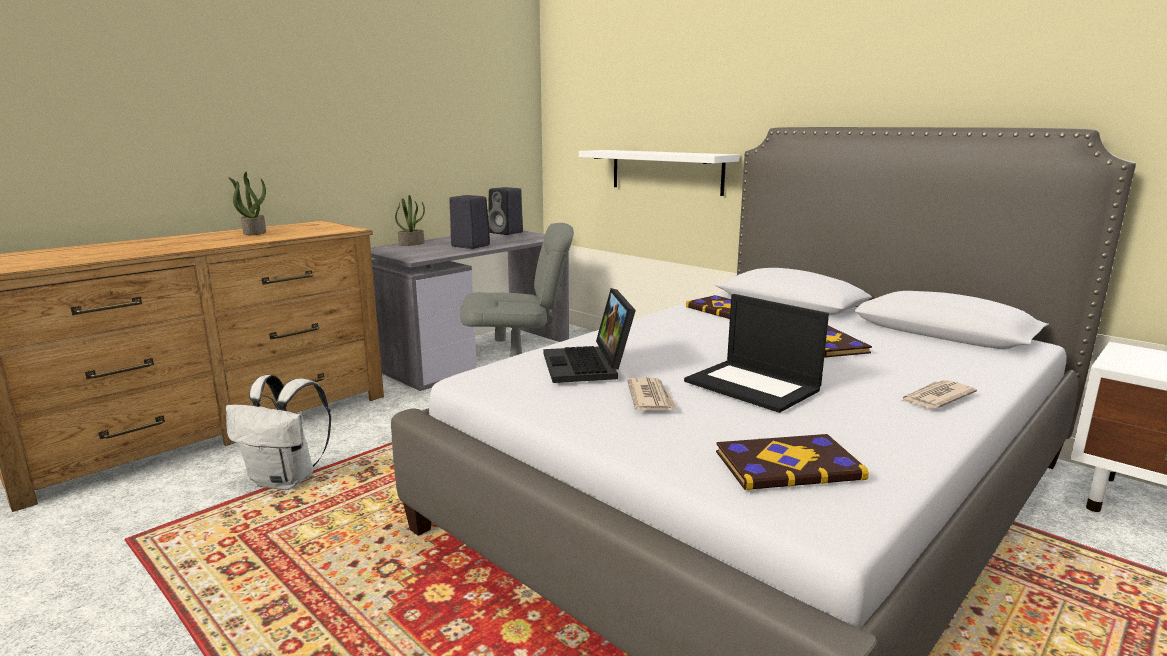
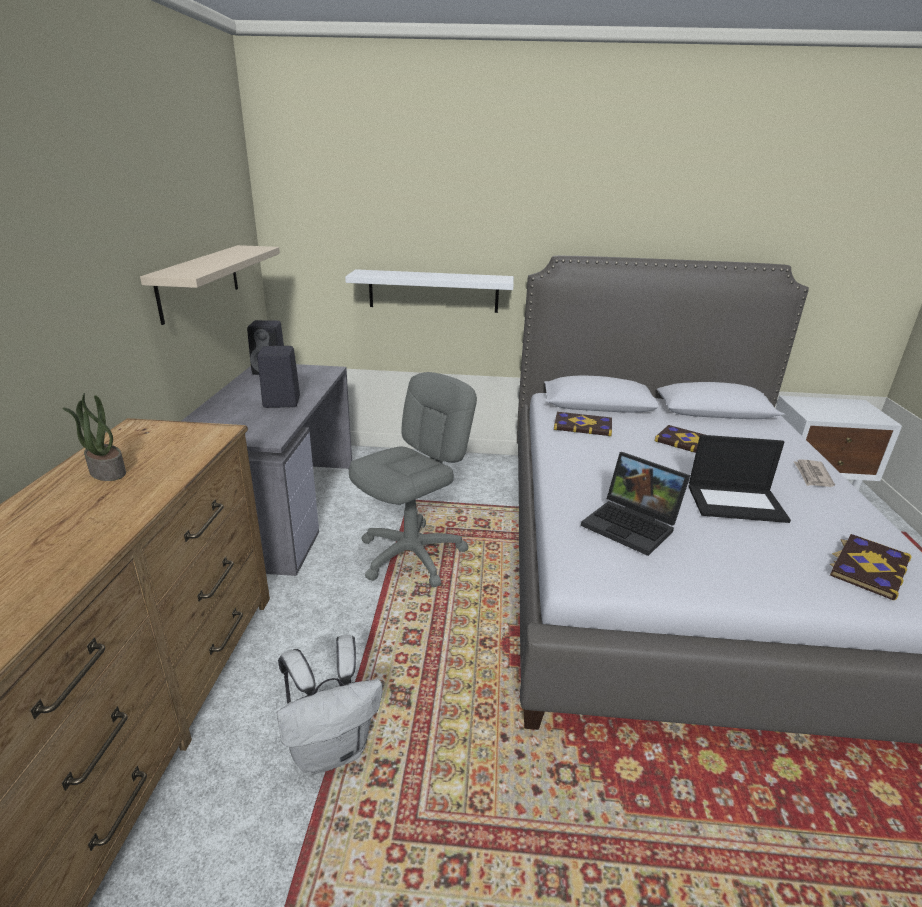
camera: 40 degrees left, 10 degrees up
potted plant [395,195,425,246] -> none
newspaper [627,378,678,411] -> none
none -> beige shelf [140,245,280,325]

